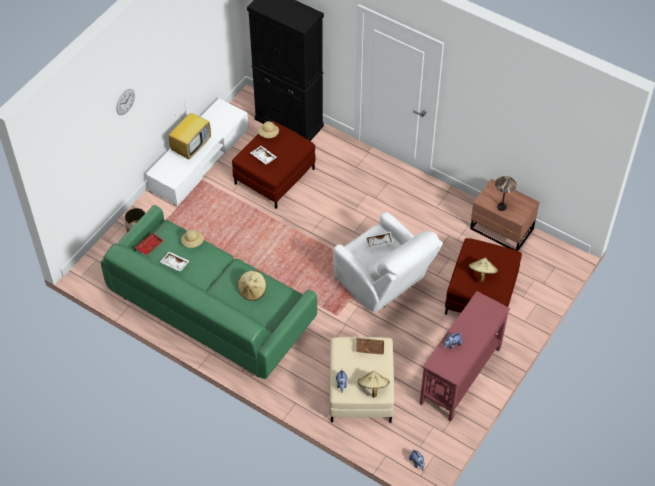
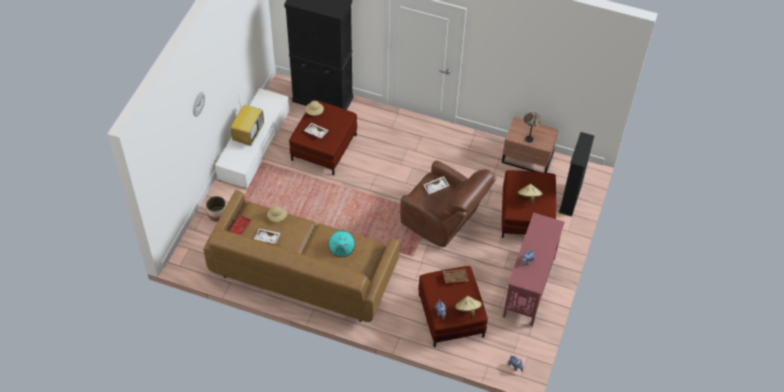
camera: 15 degrees left, 0 degrees up
green sofa [101,205,317,379] -> brown sofa [203,190,400,322]
beige hat [238,270,266,301] -> turquoise hat [328,230,355,257]
beige ottoman [329,337,394,423] -> red ottoman [418,266,488,347]
white armchair [333,212,443,312] -> brown armchair [400,160,496,247]
none -> black bookcase [559,132,594,217]

